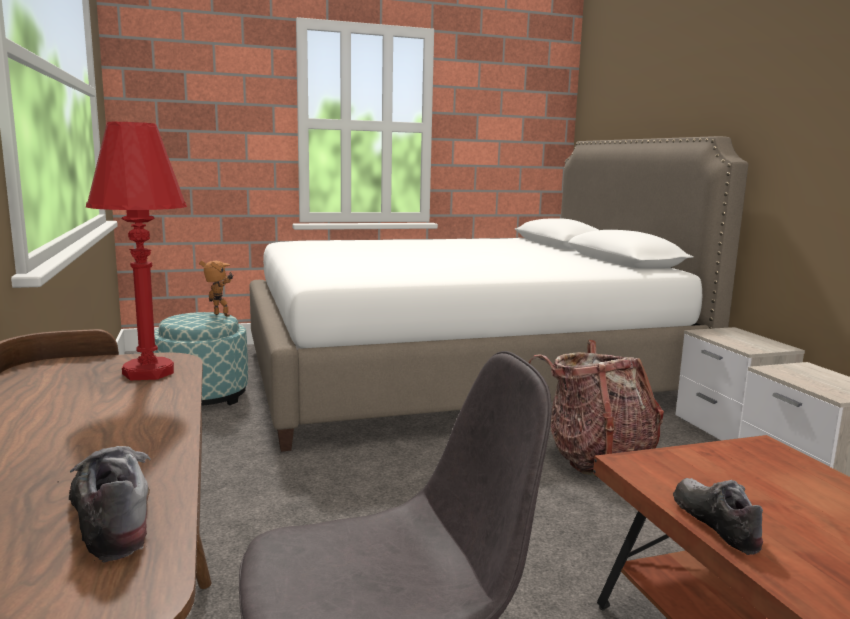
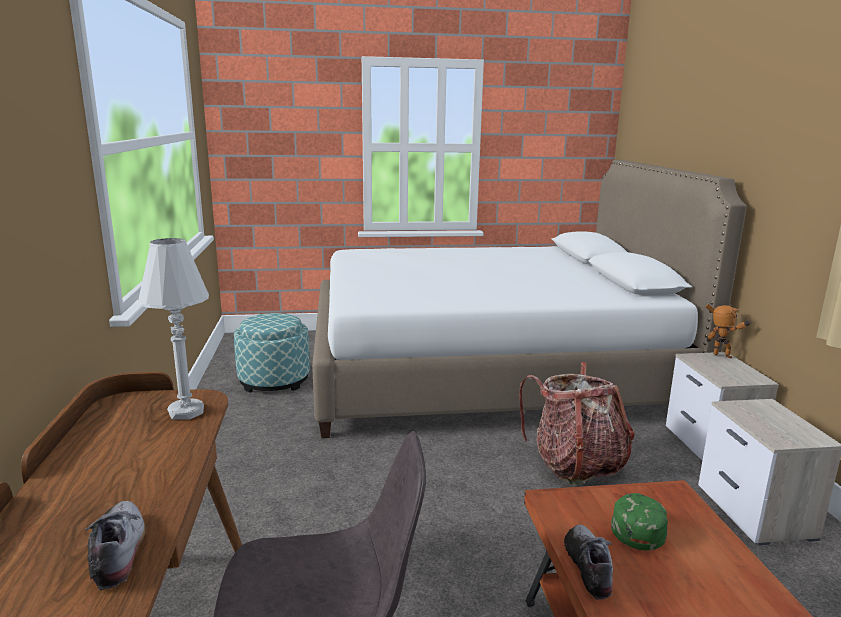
camera: 10 degrees right, 5 degrees up
red table lamp [86,122,187,380] -> white table lamp [137,238,209,420]
toy robot [199,260,234,317] -> toy robot moved to [706,304,751,359]
none -> green cap [611,493,668,550]

